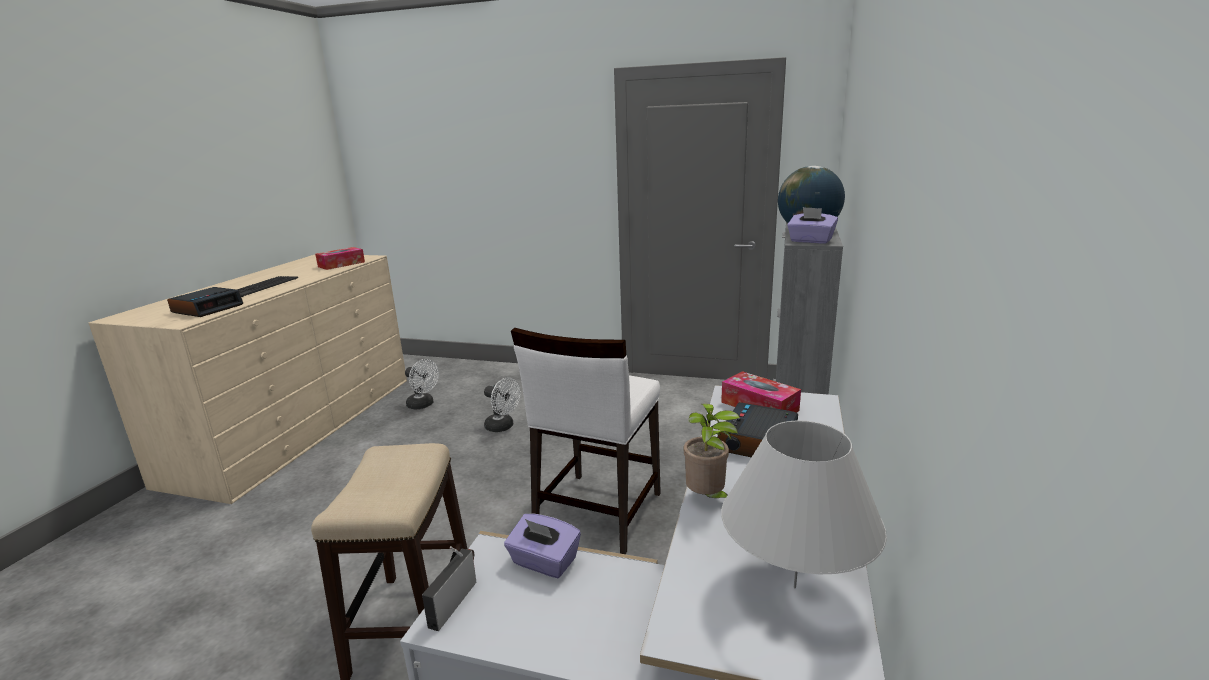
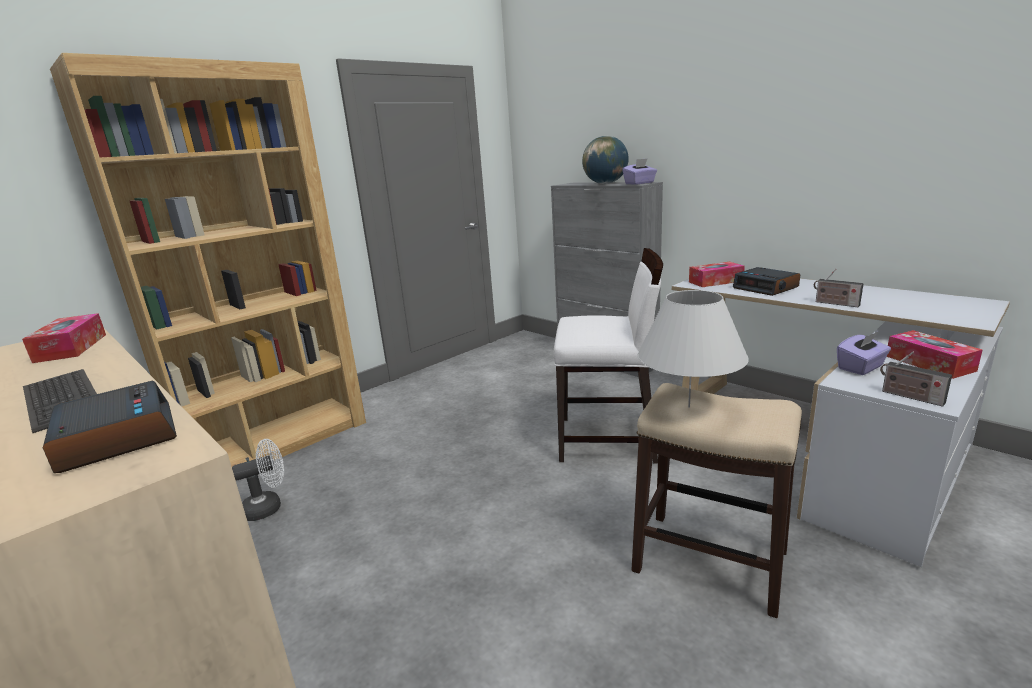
camera: 60 degrees left, 0 degrees up
white fan [484,378,521,432] -> none
white chair [511,328,661,554] -> white chair turned 45 degrees counterclockwise [554,248,663,463]
potted plant [684,403,740,498] -> radio [814,269,864,307]
white table lamp [721,420,887,588] -> white table lamp moved to [637,290,749,408]
none -> brown bookcase [50,53,366,467]
none -> tissue box [887,330,982,379]

